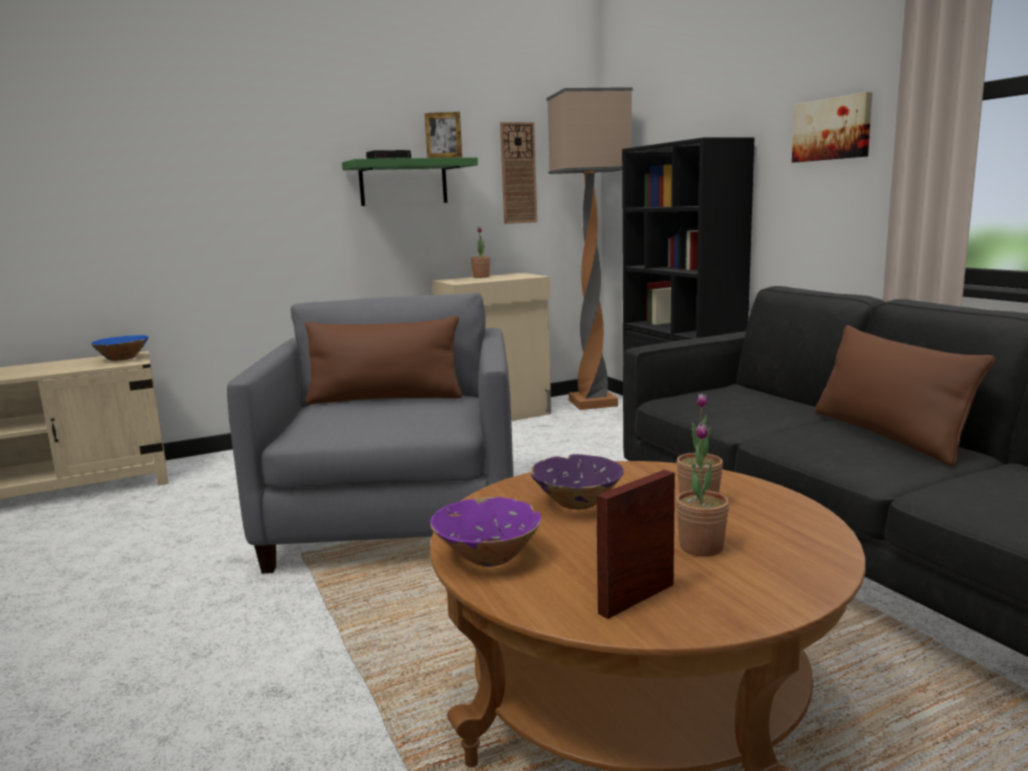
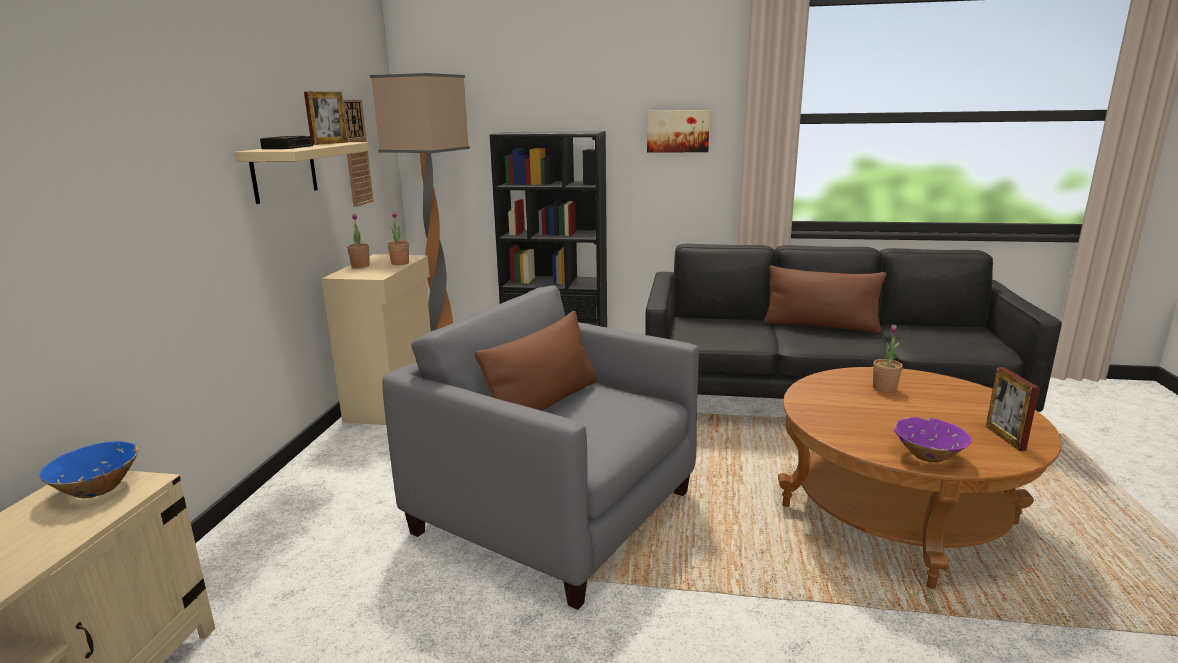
camera: 55 degrees left, 5 degrees up
green shelf [342,157,478,206] -> beige shelf [234,142,370,204]
purple bowl [530,454,624,510] -> none
potted plant [676,422,729,557] -> potted plant moved to [388,212,409,265]

